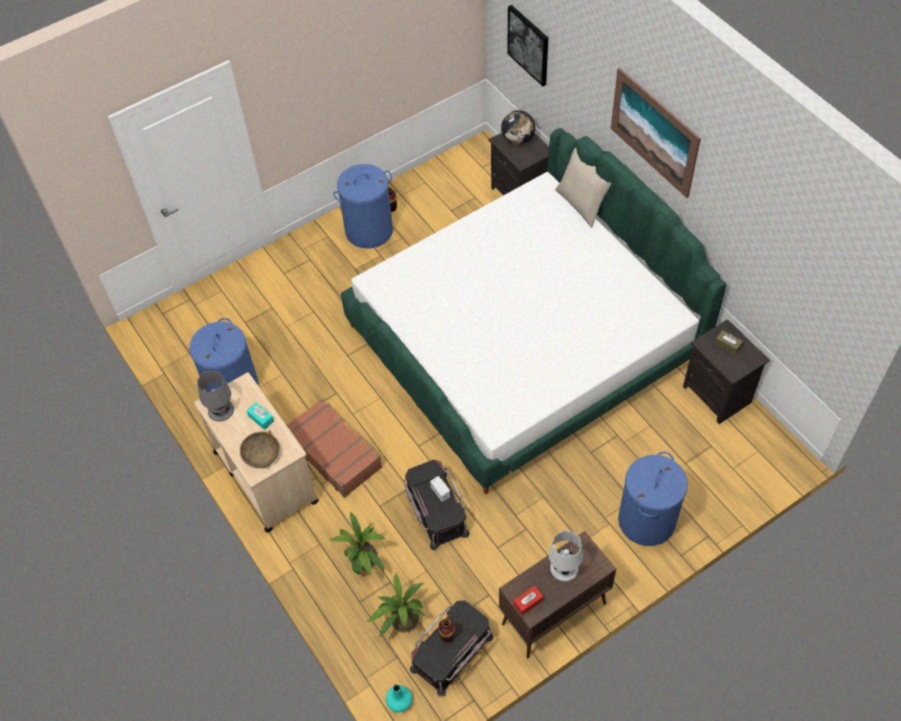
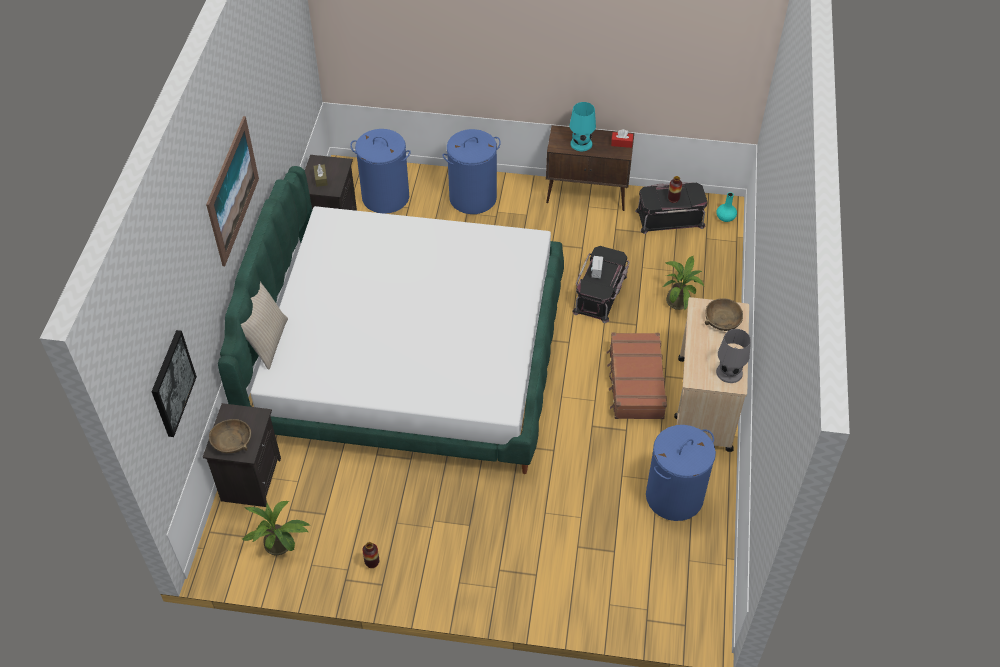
camera: 140 degrees left, 5 degrees down
turquoise tissue box [246,403,274,430] -> none
blue laundry basket [333,164,393,249] -> blue laundry basket moved to [350,129,411,214]
potted plant [367,574,424,637] -> potted plant moved to [242,501,311,555]
globe [501,110,535,145] -> brown bowl [209,419,251,453]
white table lamp [549,531,583,582] -> turquoise table lamp [570,102,596,151]

